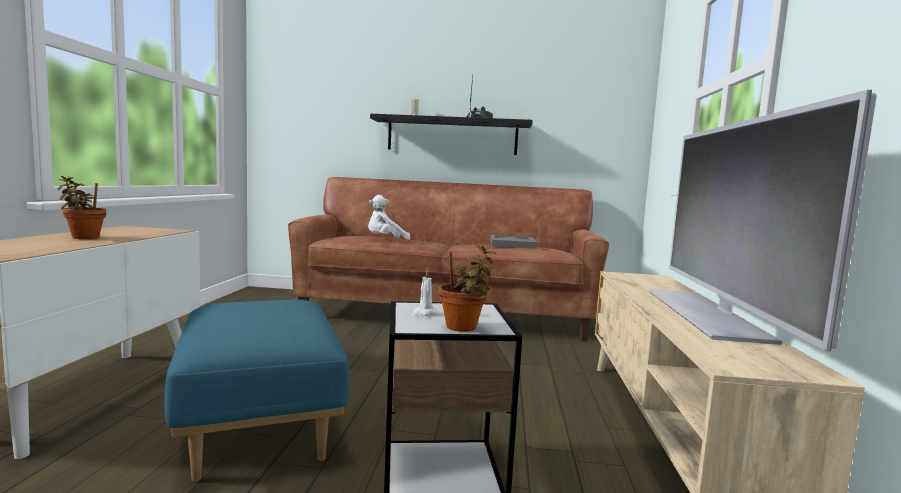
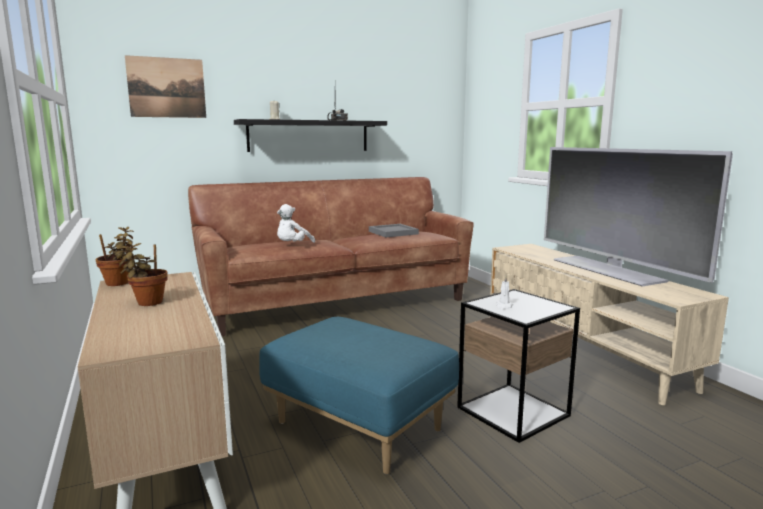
camera: 30 degrees left, 5 degrees up
potted plant [439,245,496,332] -> potted plant moved to [96,227,134,286]
none -> picture [125,55,206,118]

